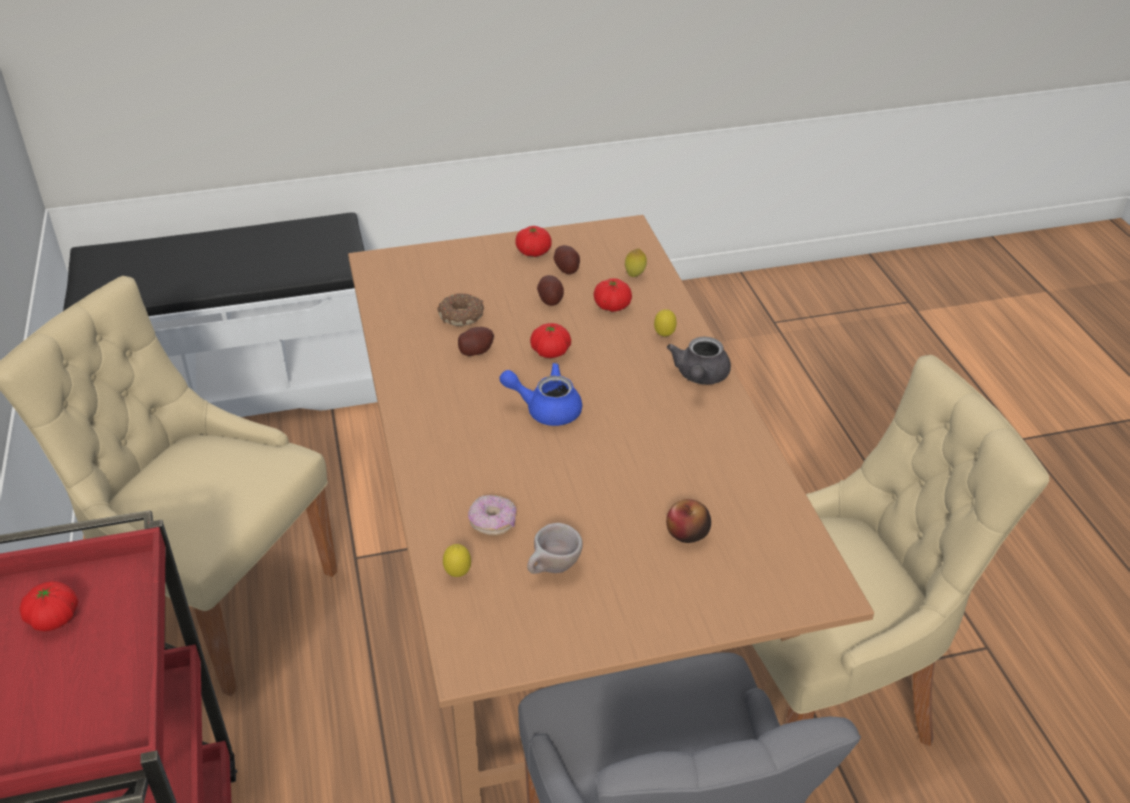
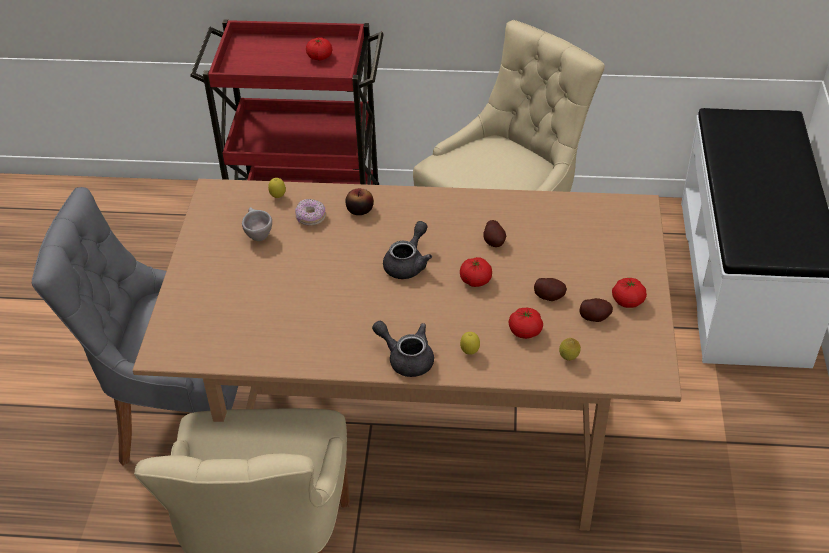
camera: 110 degrees right, 5 degrees up
donut [437,293,484,326] -> none
blue teapot [499,363,582,426] -> grey teapot [383,221,432,279]
apple [666,499,711,543] -> apple moved to [345,188,374,215]

